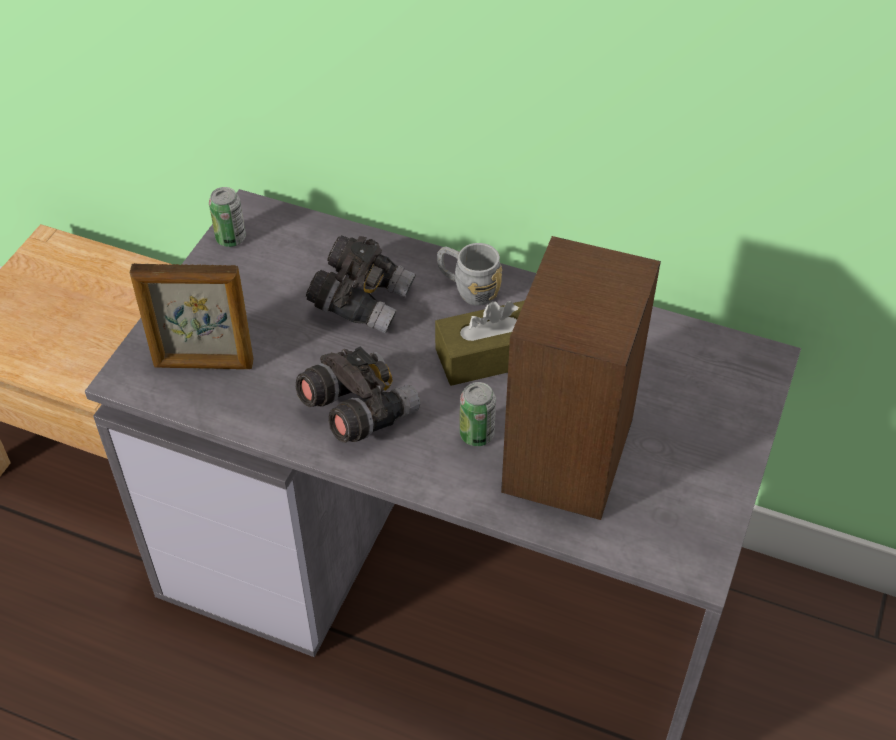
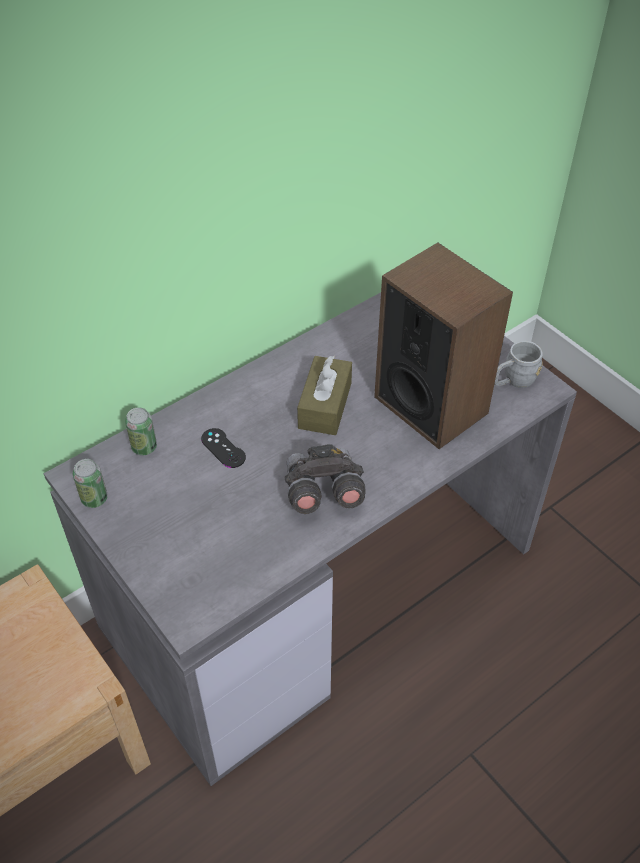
camera: 60 degrees left, 0 degrees up
picture frame [130,263,253,369] -> none
grey binoculars [306,235,416,333] -> black game controller [201,428,246,468]
grey mug [437,243,502,306] -> grey mug moved to [495,341,543,388]
can [460,382,496,446] -> can moved to [125,407,157,456]

